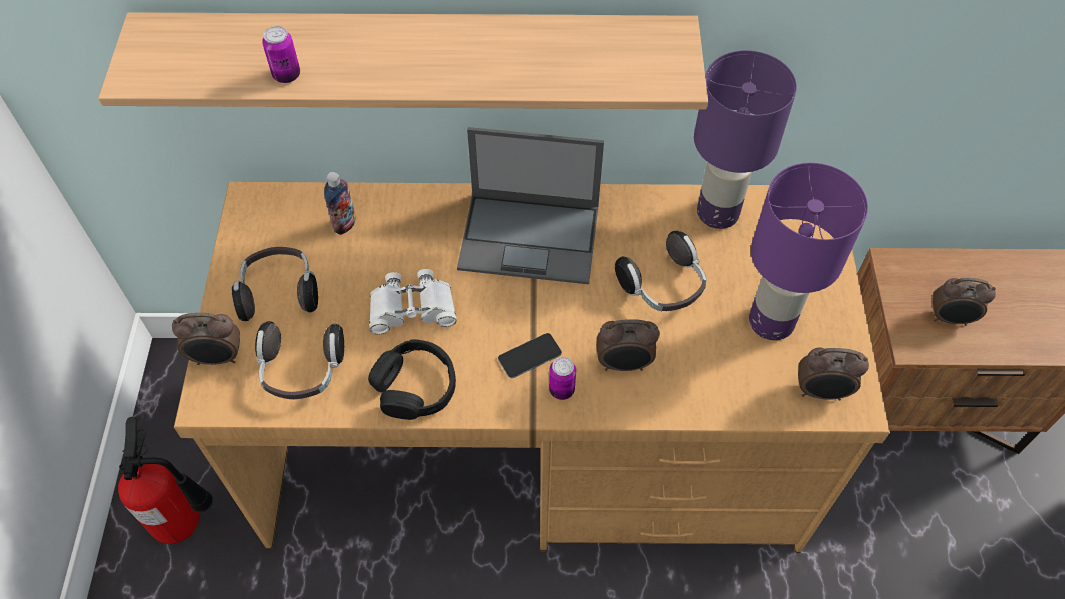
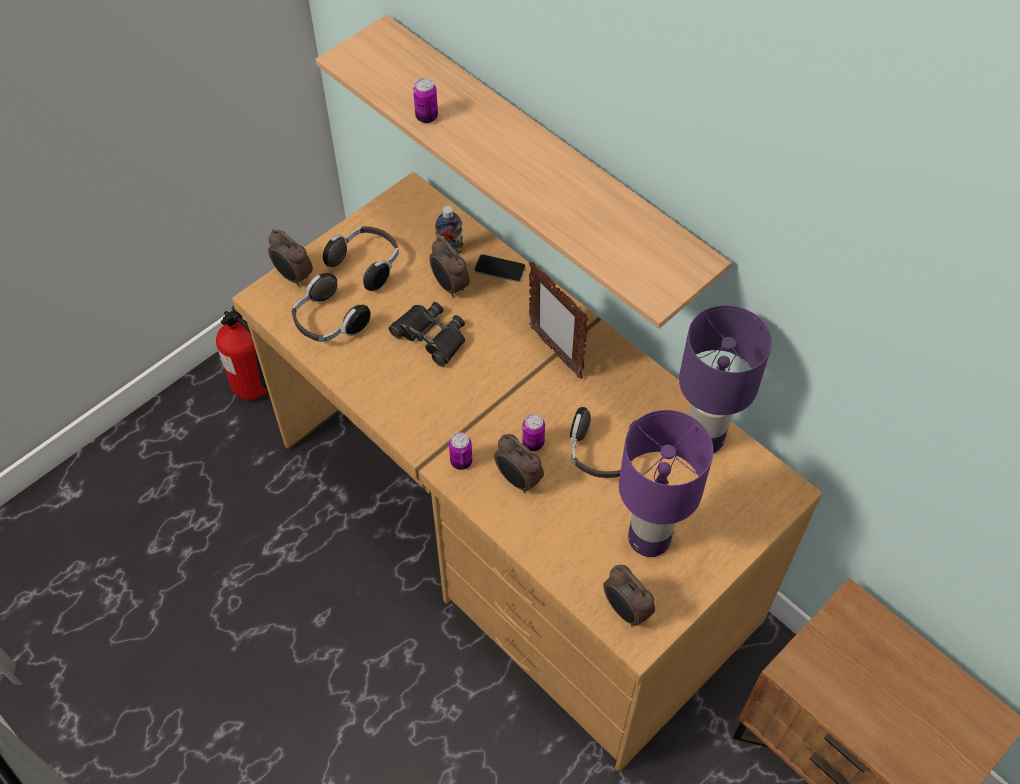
camera: 45 degrees right, 0 degrees up
black headphones [368,339,456,420] -> none
white binoculars [369,269,457,334] -> black binoculars [389,302,465,367]
laptop [457,127,604,284] -> picture frame [529,262,589,379]
phone [498,333,562,378] -> phone moved to [475,254,525,282]
alarm clock [933,278,996,326] -> alarm clock moved to [430,237,470,298]
none -> can [522,414,545,451]

